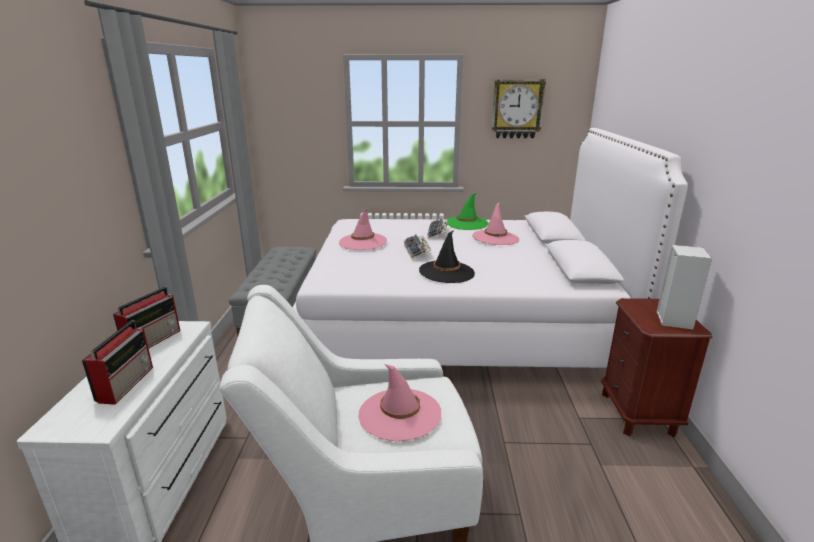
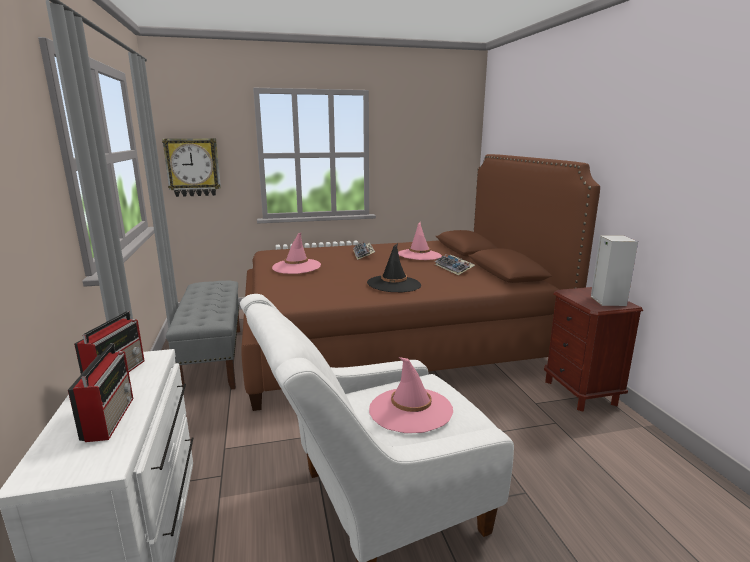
camera: 15 degrees left, 5 degrees down
white bed [293,128,688,368] -> brown bed [241,154,600,411]
keyboard [404,234,431,259] -> keyboard moved to [435,254,475,275]
green hat [447,193,489,230] -> none
wall clock [491,79,546,138] -> wall clock moved to [162,138,221,197]

